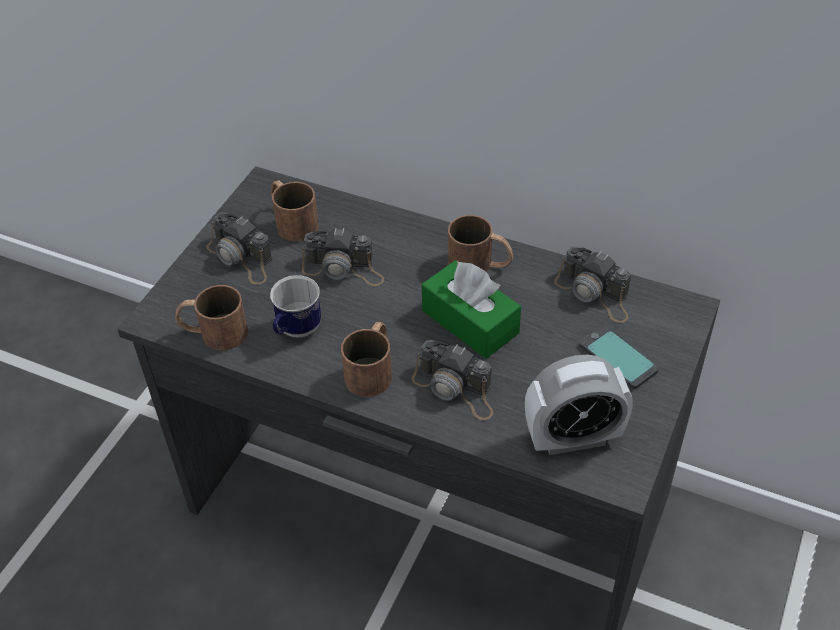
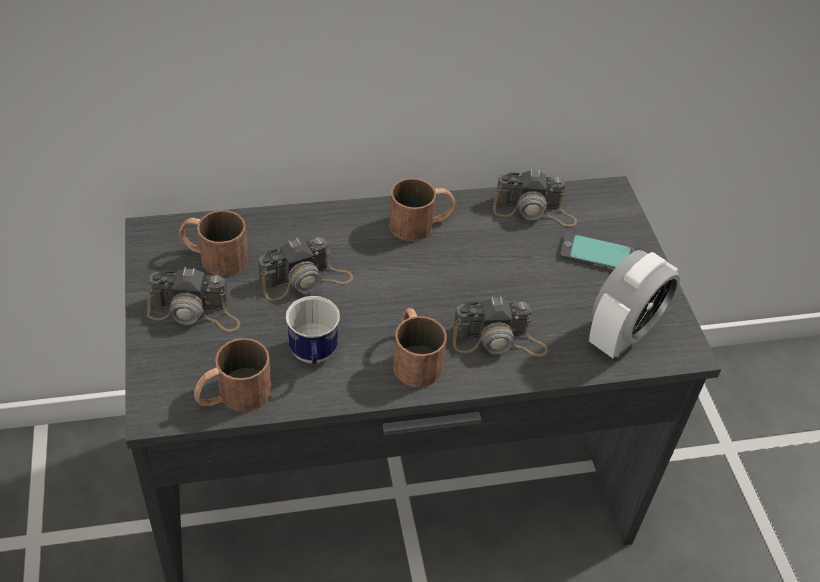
camera: 40 degrees left, 0 degrees up
green tissue box [422,260,521,358] -> none

